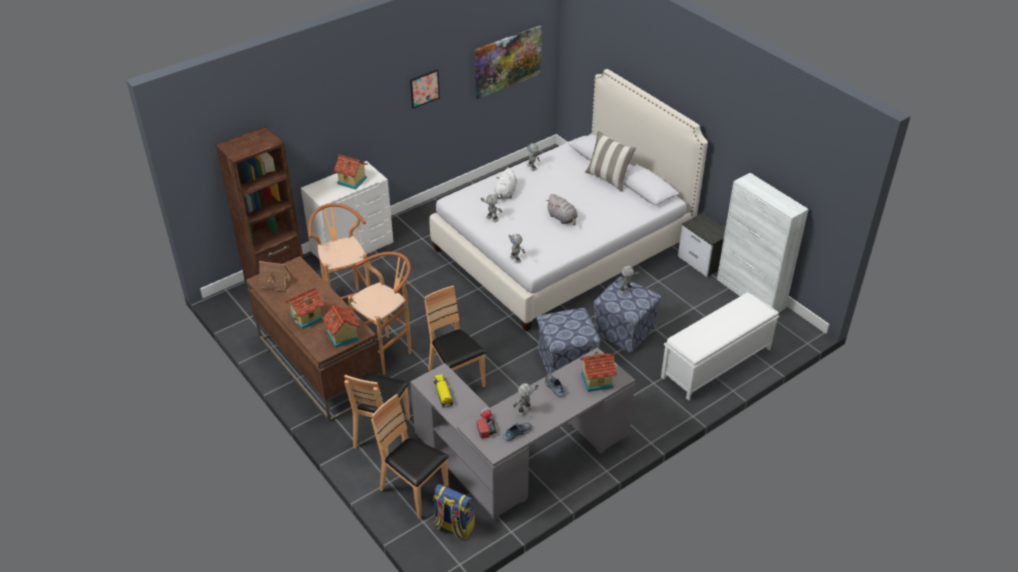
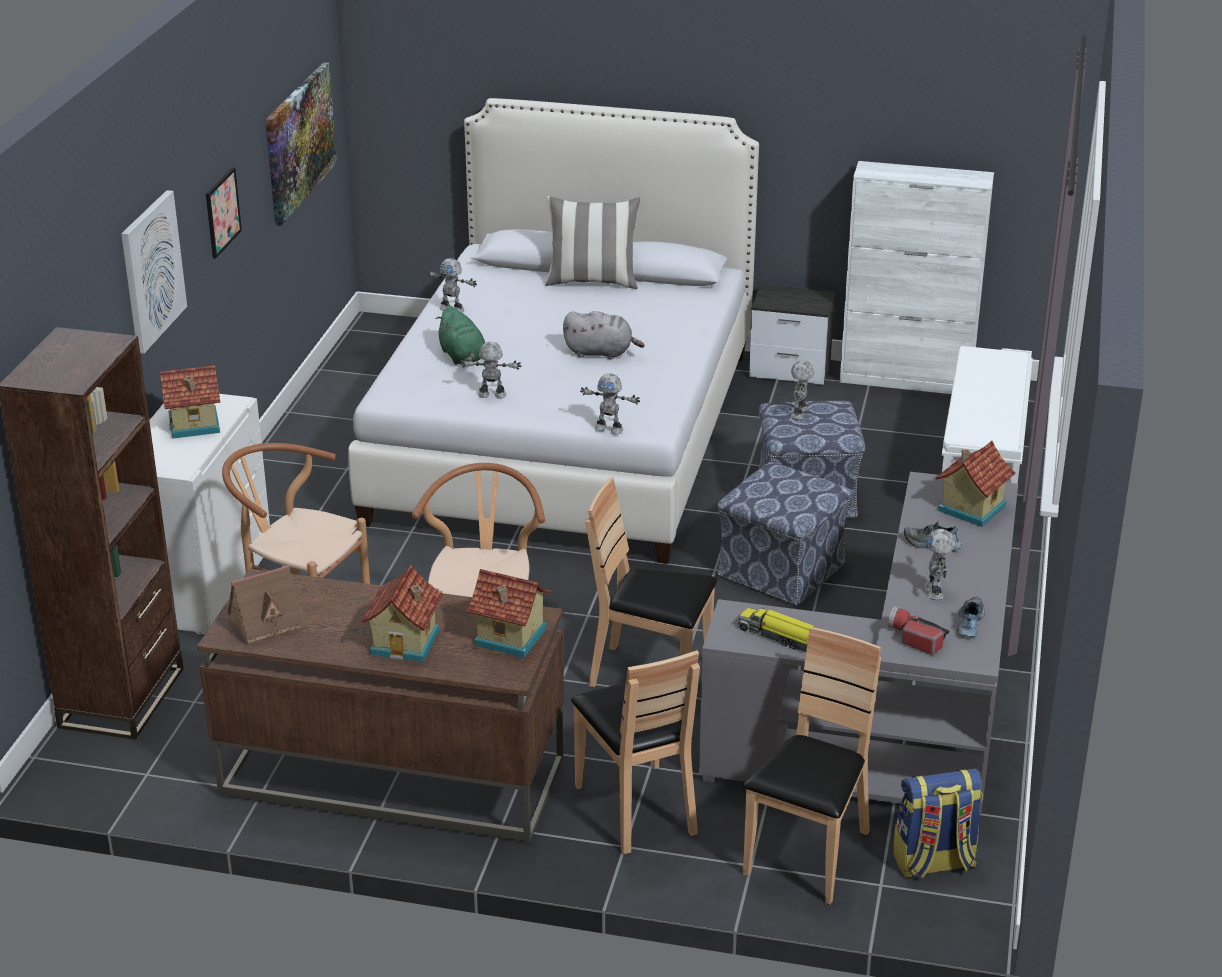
camera: 40 degrees left, 10 degrees down
brown chair [371,394,449,519] -> brown chair turned 120 degrees clockwise [743,627,881,904]
white plush toy [494,168,517,199] -> green plush toy [436,306,485,365]
none -> picture [121,190,187,353]

